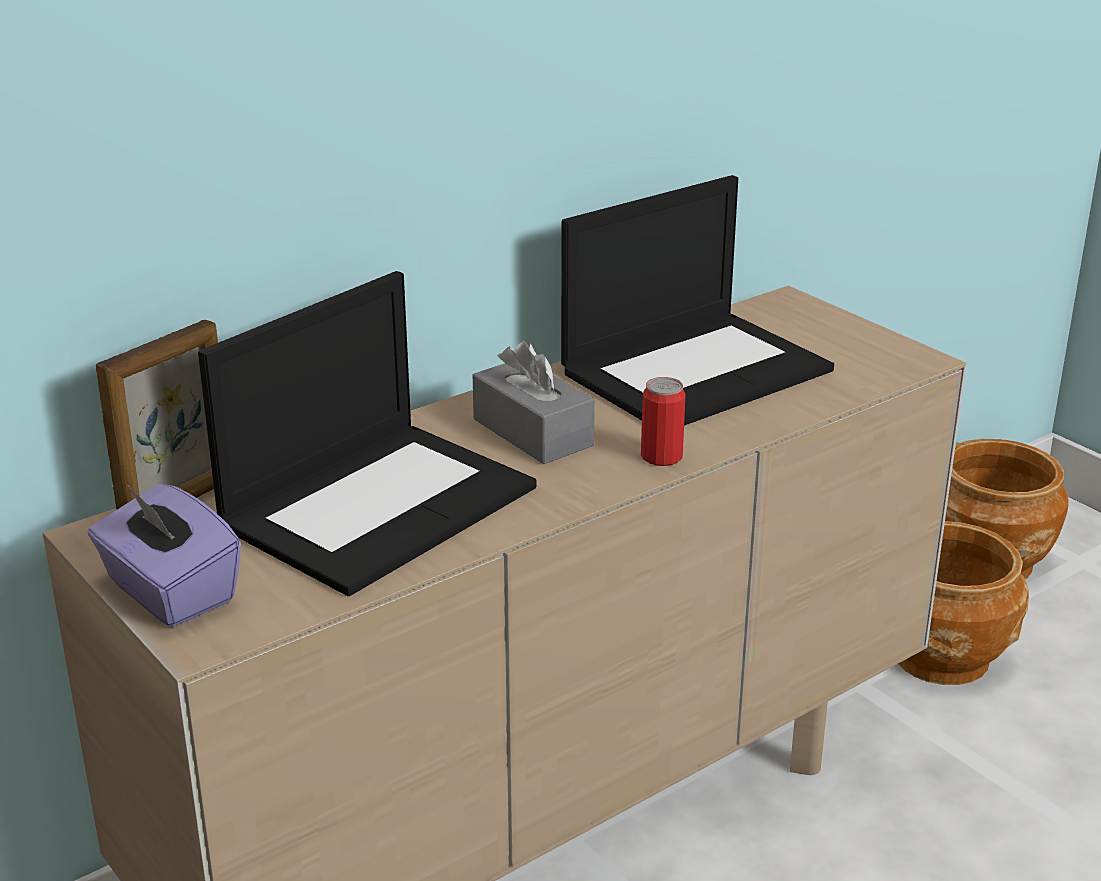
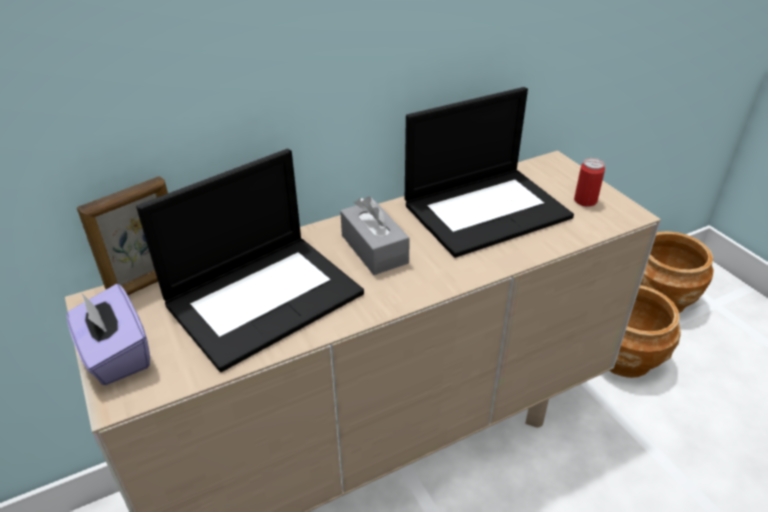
camera: 10 degrees right, 10 degrees up
can [641,377,686,466] -> can moved to [574,158,605,207]

